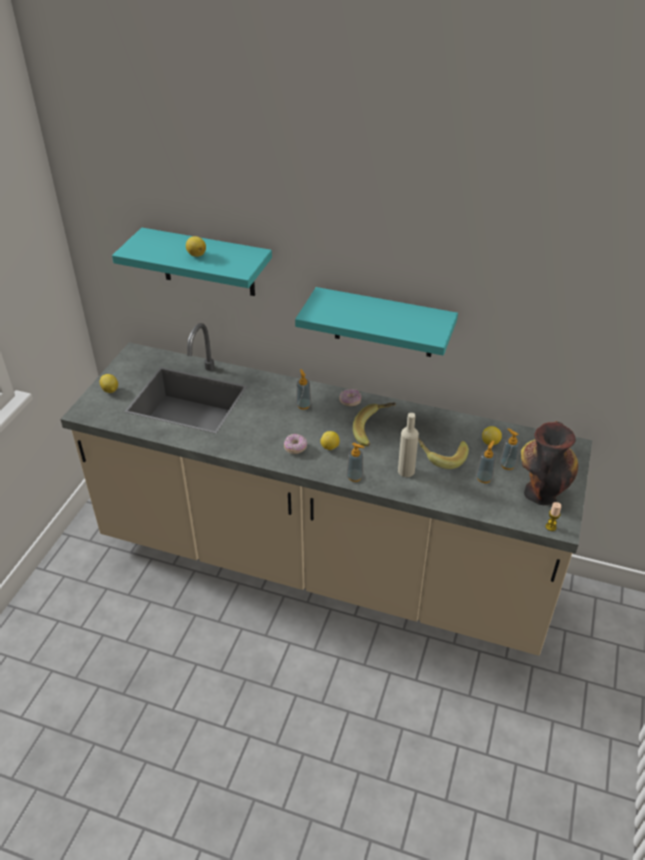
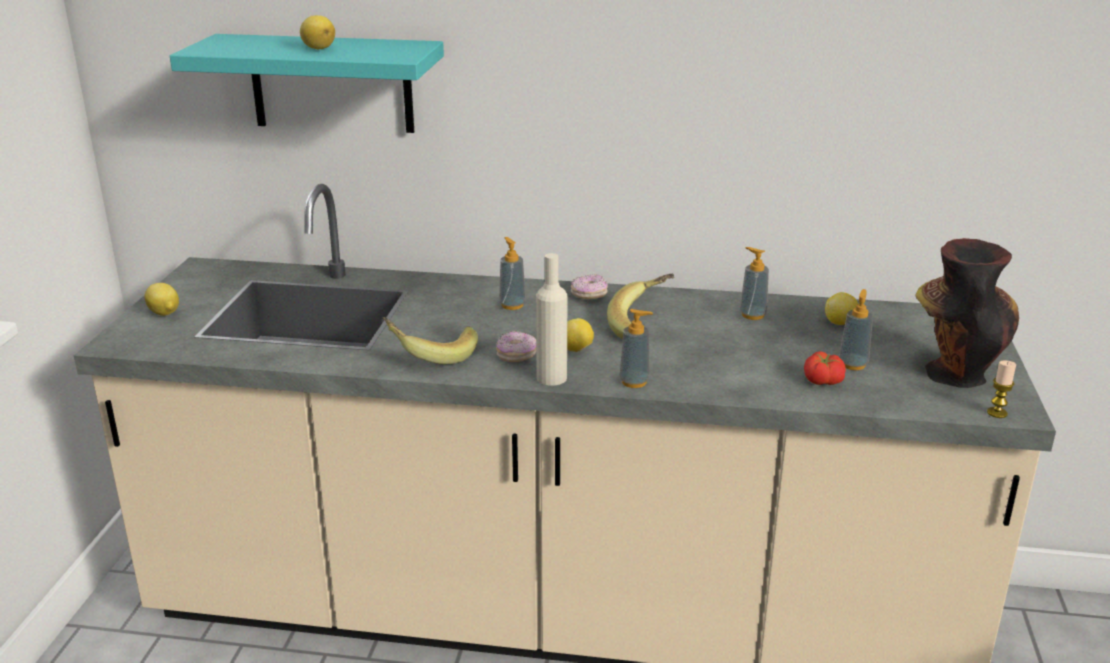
camera: 10 degrees left, 15 degrees down
turquoise shelf [295,287,458,357] -> none
beige bottle [398,413,419,477] -> beige bottle moved to [536,253,567,386]
banana [418,438,469,469] -> banana moved to [382,317,478,364]
soap dispenser [500,428,520,470] -> soap dispenser moved to [740,247,769,320]
none -> tomato [804,351,846,385]

